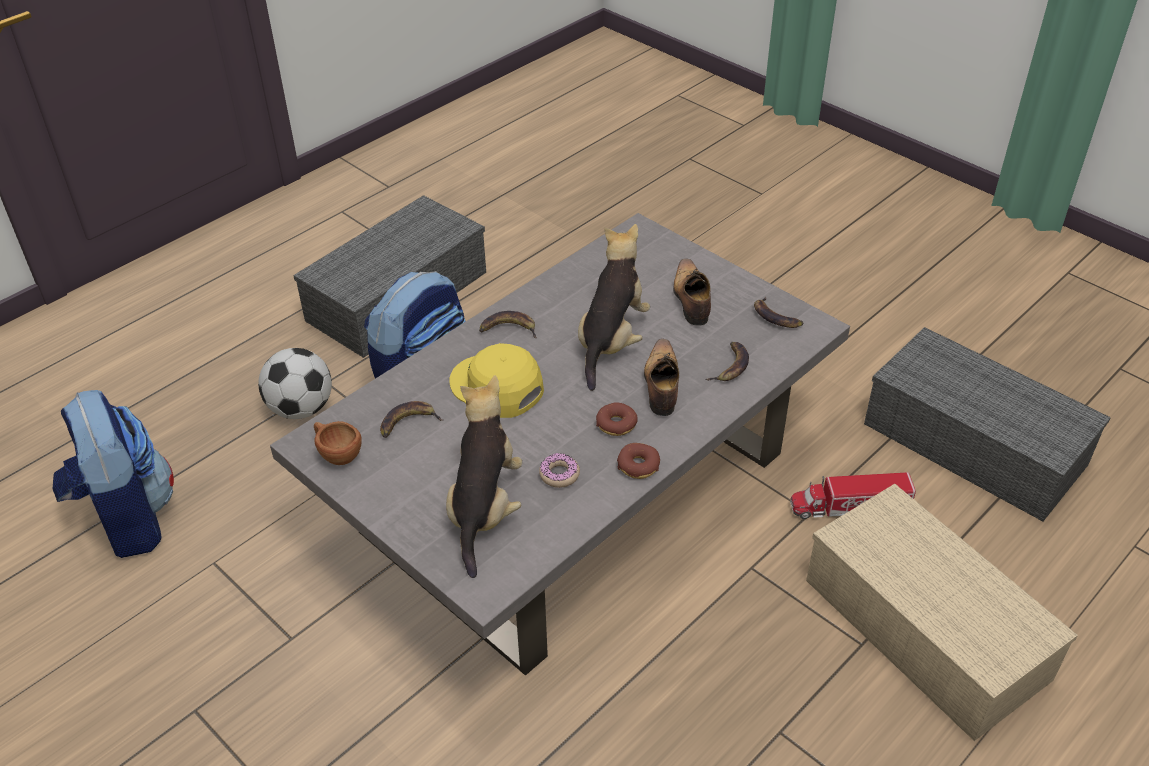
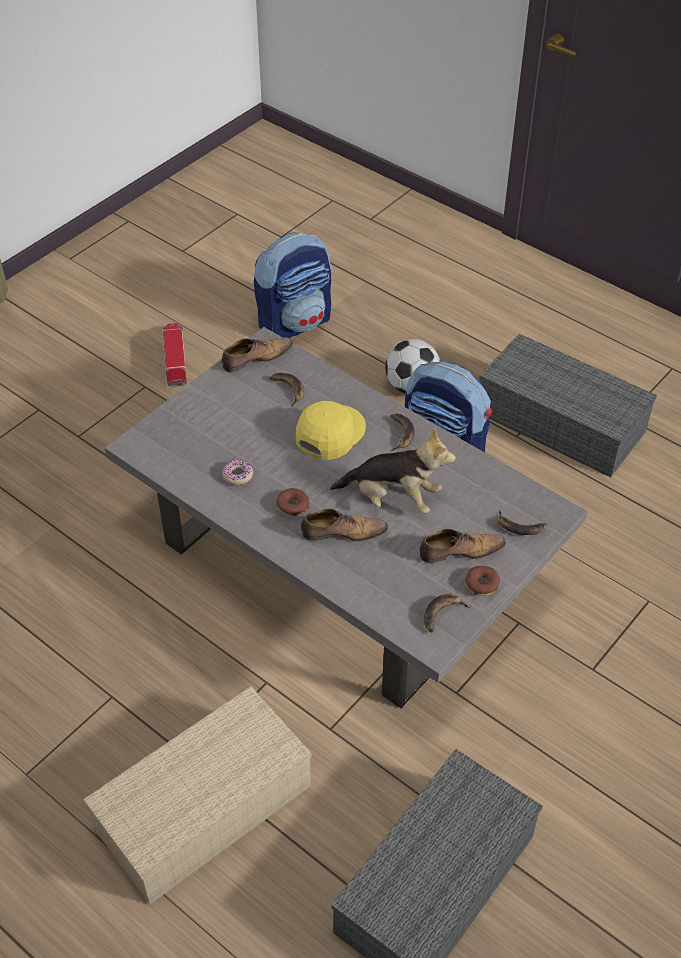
camera: 85 degrees right, 5 degrees up
brown cup [314,421,362,465] -> shoe [222,337,293,372]
plush toy [446,376,523,578] -> none
donut [617,443,660,479] -> donut moved to [465,566,500,596]
banana [706,342,749,381] -> banana moved to [497,510,547,535]
toy truck [790,472,916,519] -> toy truck moved to [162,323,187,387]

